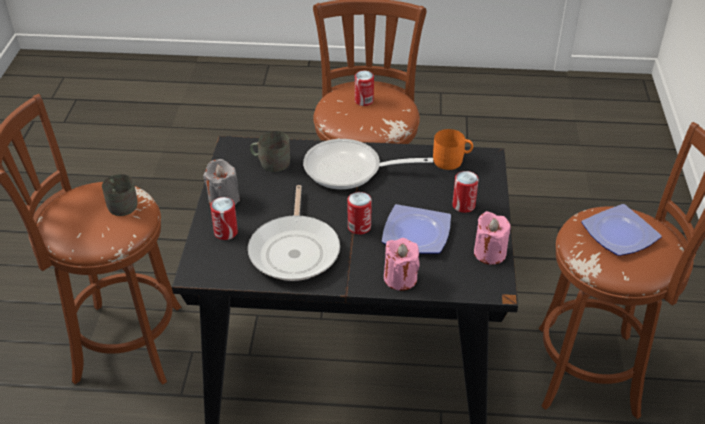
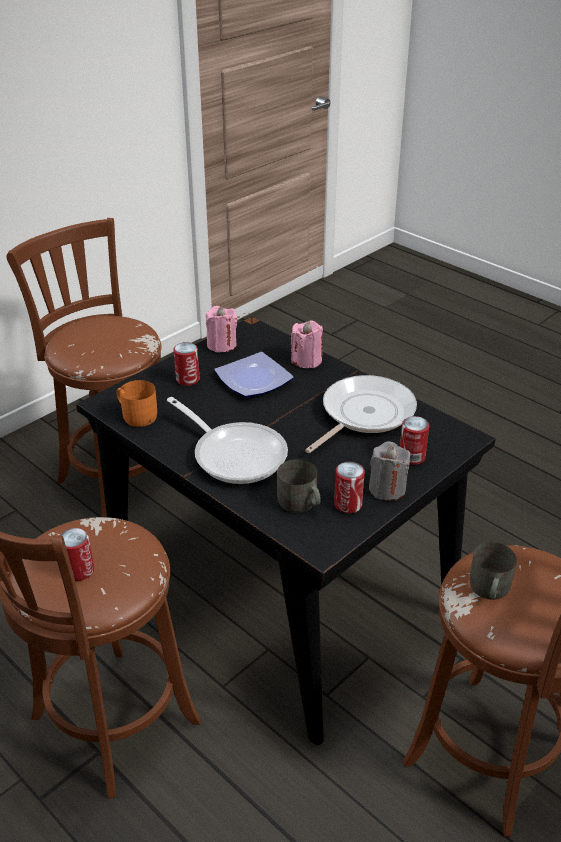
camera: 140 degrees left, 5 degrees down
can [348,192,372,235] -> can moved to [334,462,365,513]
plate [581,204,662,256] -> none

